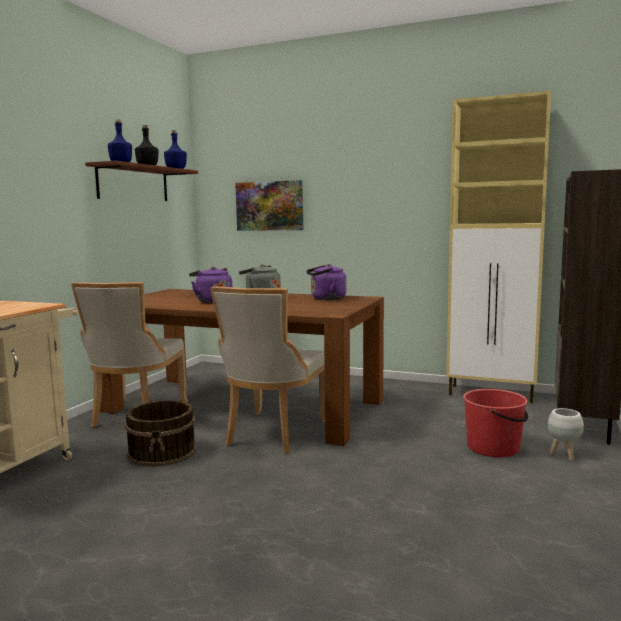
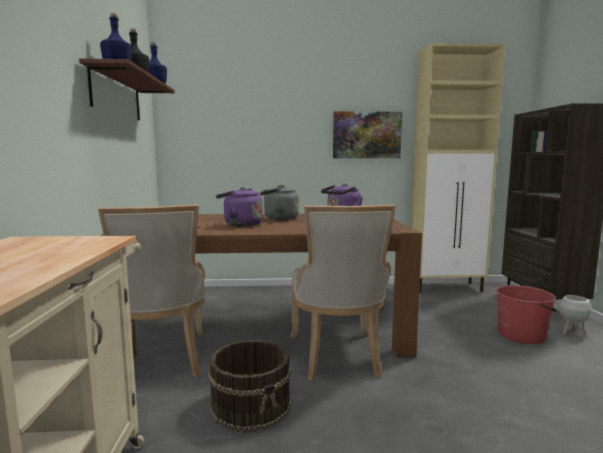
camera: 25 degrees left, 0 degrees up
picture [235,180,303,231] -> picture moved to [333,111,402,158]

